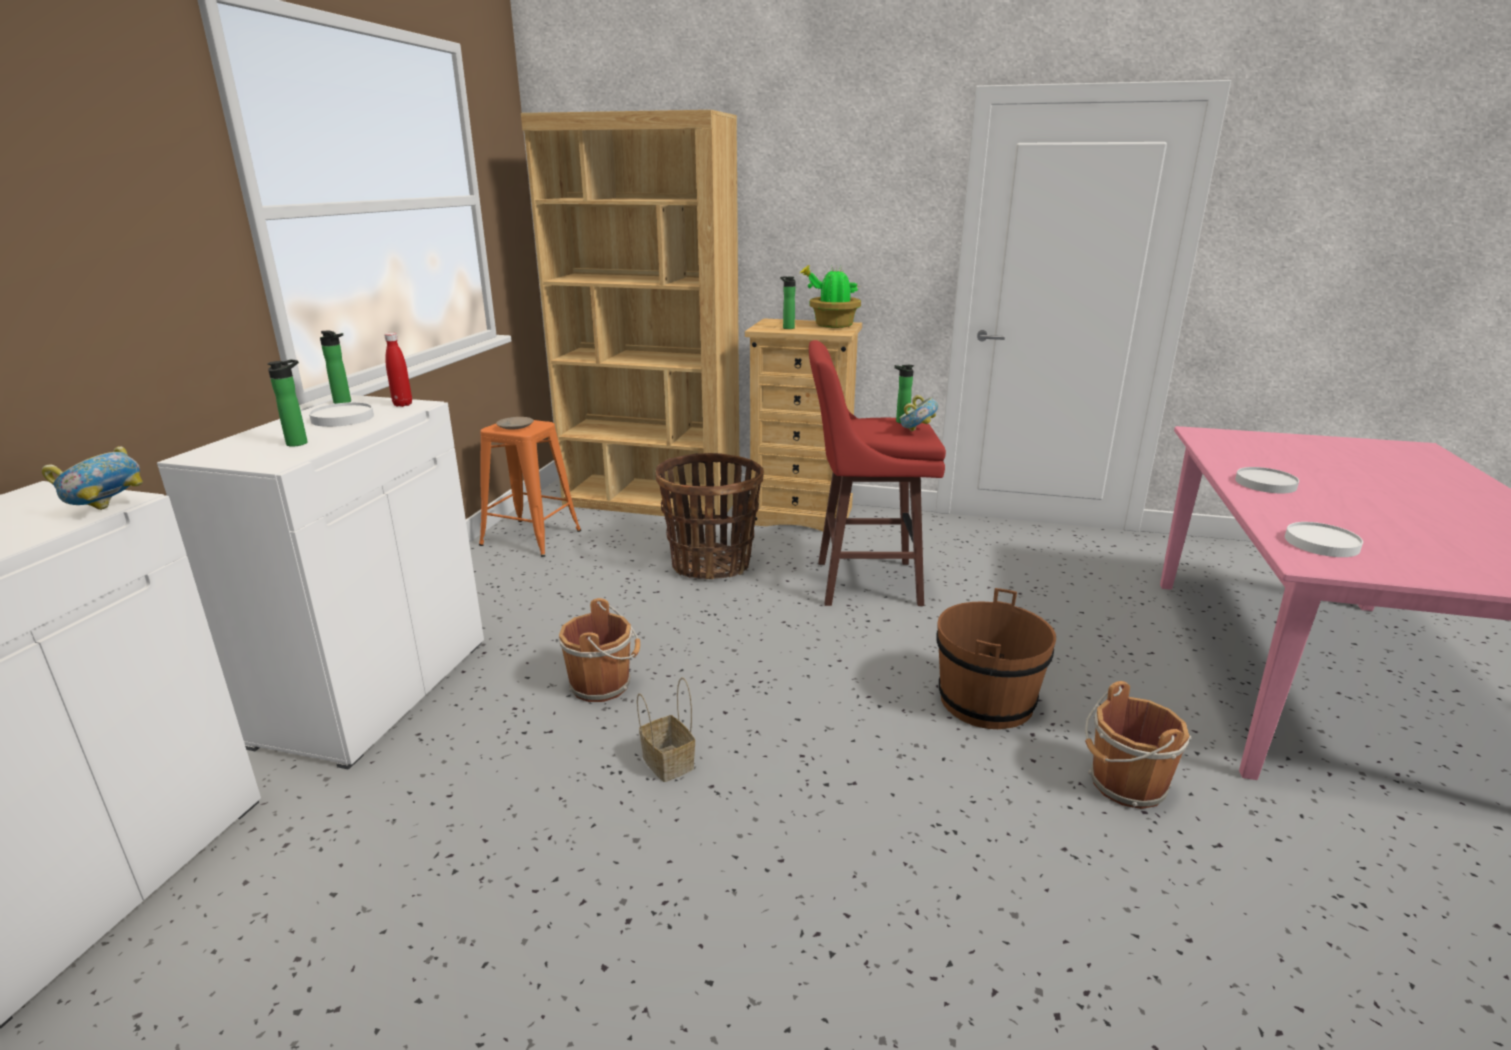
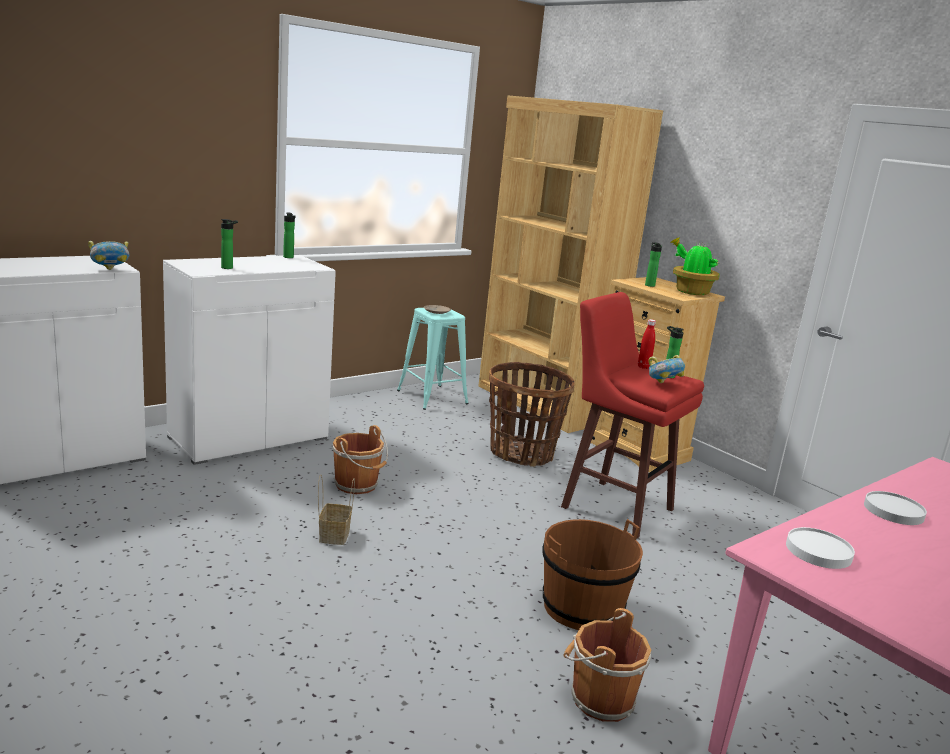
camera: 35 degrees right, 5 degrees down
white plate [309,402,374,427] -> none
red bottle [384,333,412,407] -> red bottle moved to [638,319,656,369]
orange stool [479,420,581,557] -> turquoise stool [397,308,469,410]

